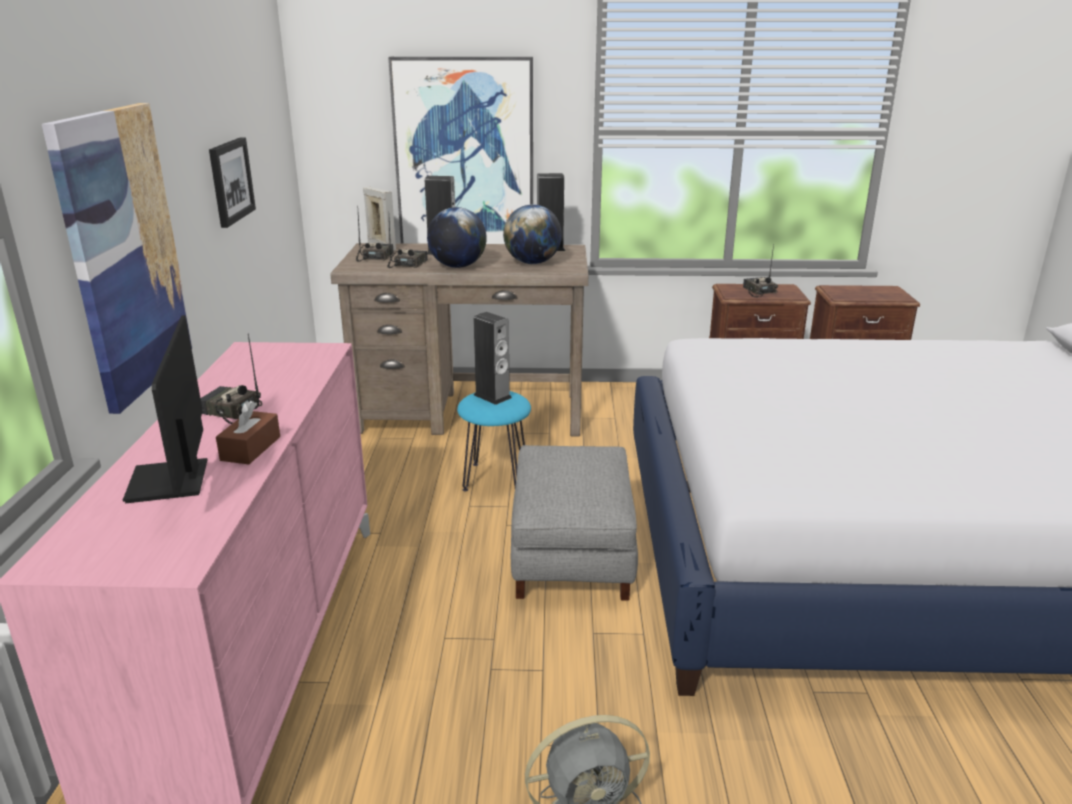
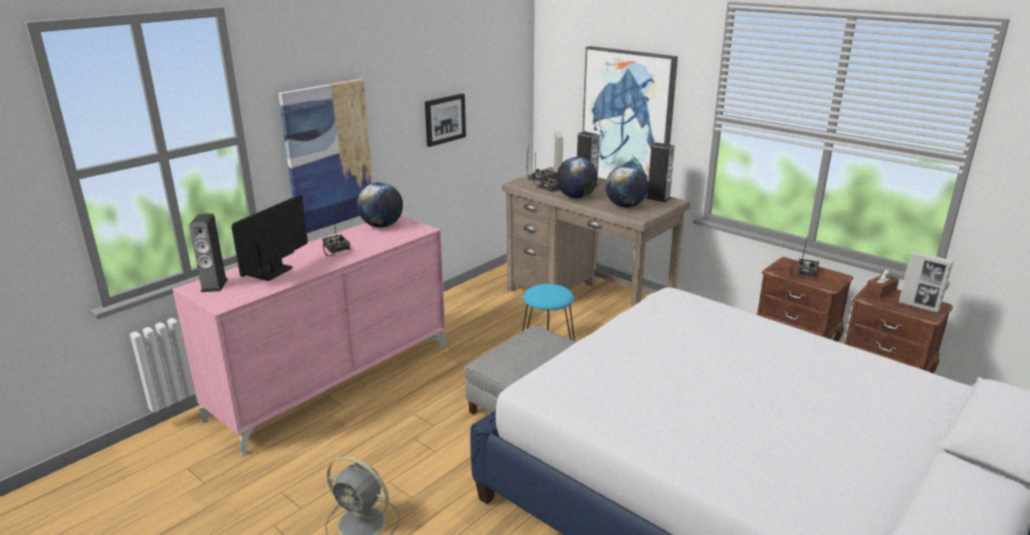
camera: 40 degrees right, 0 degrees up
brown tissue box [216,401,280,464] -> brown tissue box moved to [865,269,899,299]
speaker [473,312,512,405] -> speaker moved to [189,213,228,292]
none -> globe [357,182,403,228]
none -> picture frame [899,251,954,313]

